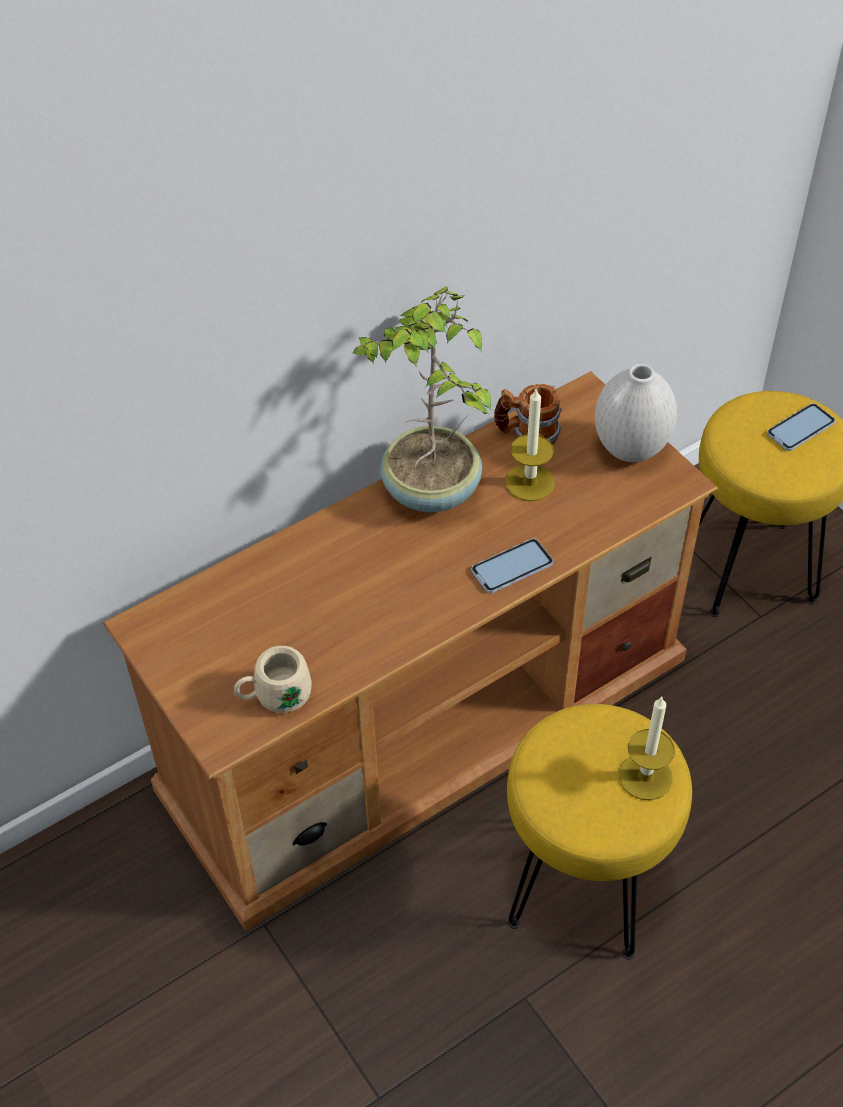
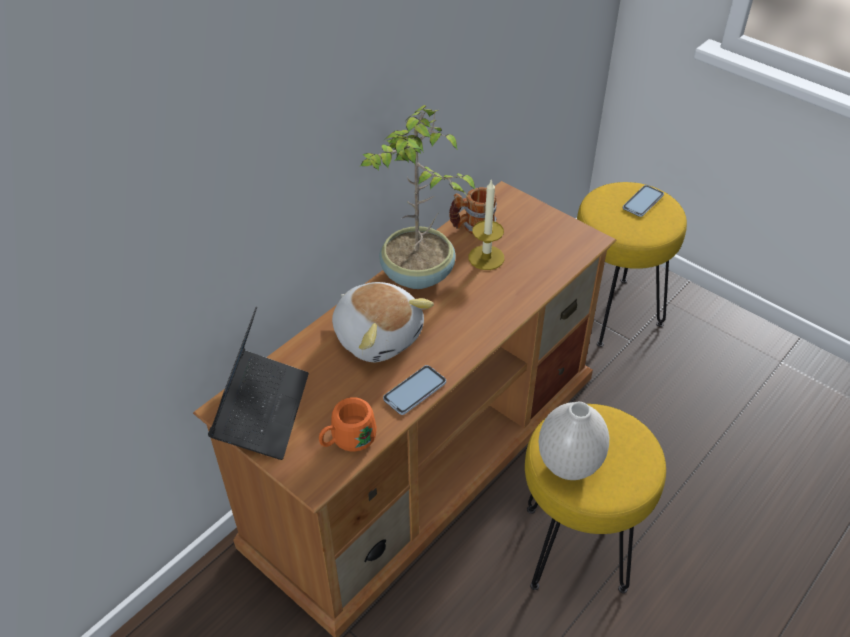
camera: 15 degrees left, 5 degrees down
beige mug [234,646,312,713] -> orange mug [319,397,377,451]
phone [471,538,553,593] -> phone moved to [383,365,446,415]
white vase [595,364,677,462] -> white vase moved to [539,402,609,480]
candle [619,697,675,800] -> none
none -> laptop [208,307,309,460]
none -> plush toy [332,282,434,362]

